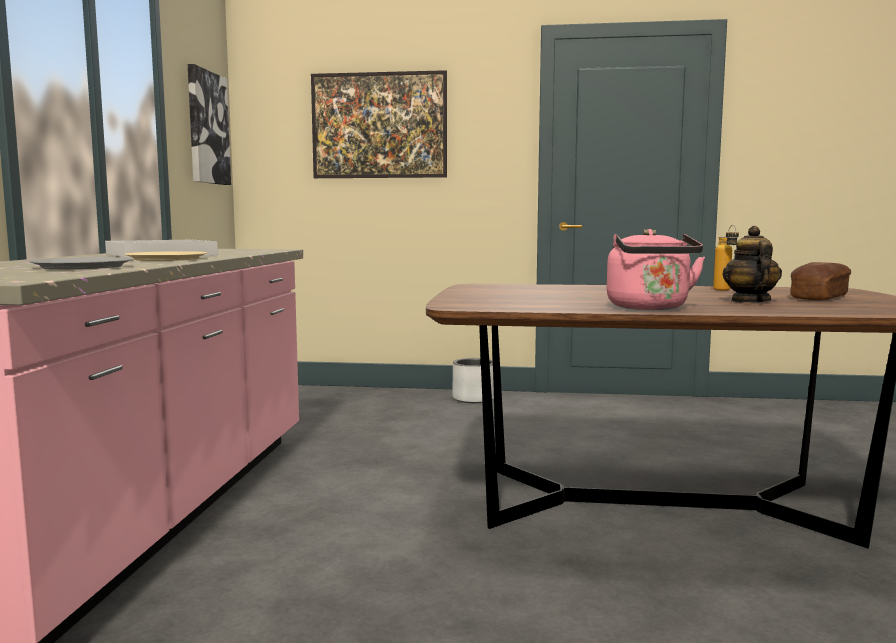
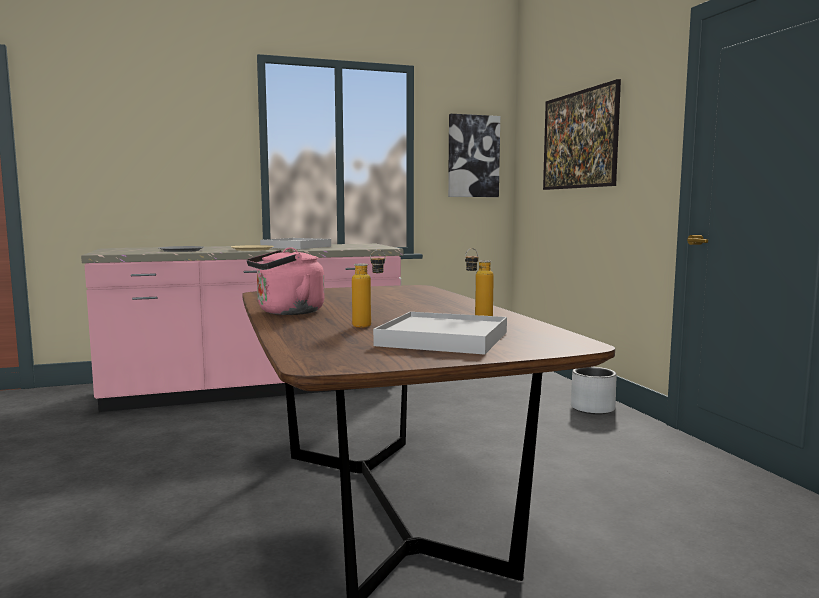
camera: 65 degrees right, 0 degrees up
teapot [722,226,782,303] -> bottle [352,250,386,328]
bread [791,262,851,300] -> white tray [373,312,507,355]

